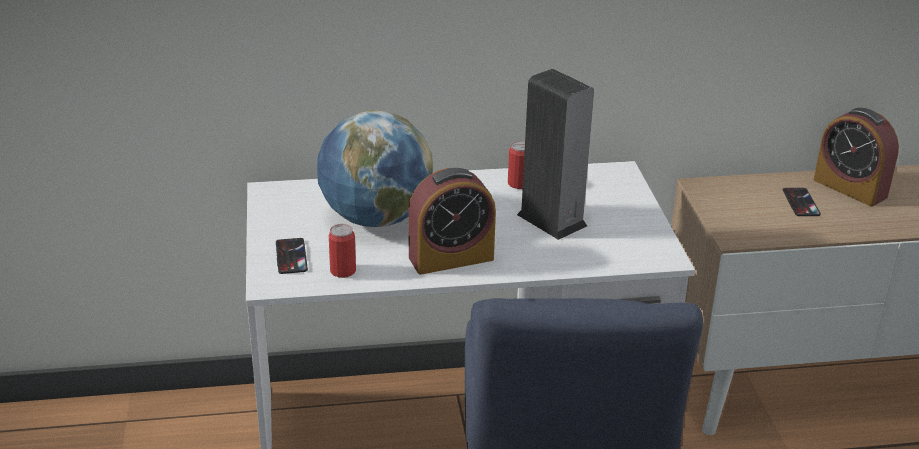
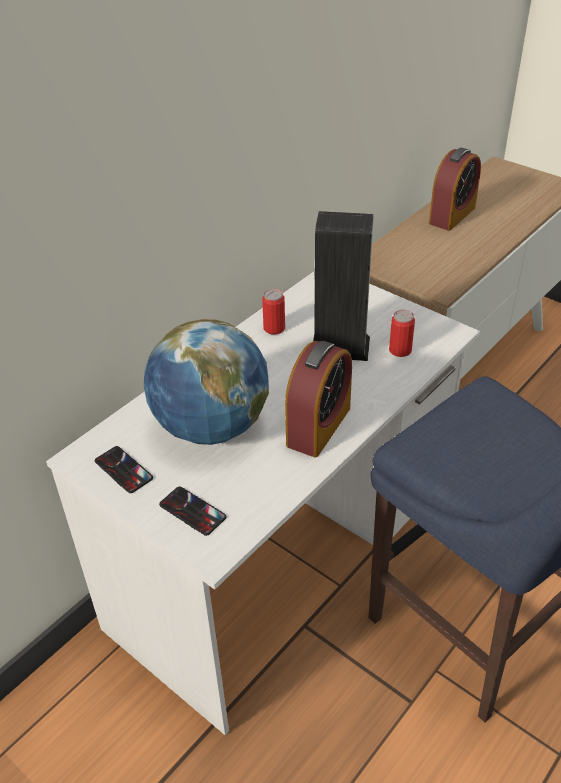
camera: 40 degrees left, 10 degrees up
can [329,224,356,278] -> can moved to [389,310,415,357]
phone [783,188,821,216] -> phone moved to [95,446,153,493]
alarm clock [814,108,899,207] -> alarm clock turned 60 degrees counterclockwise [429,148,481,231]

